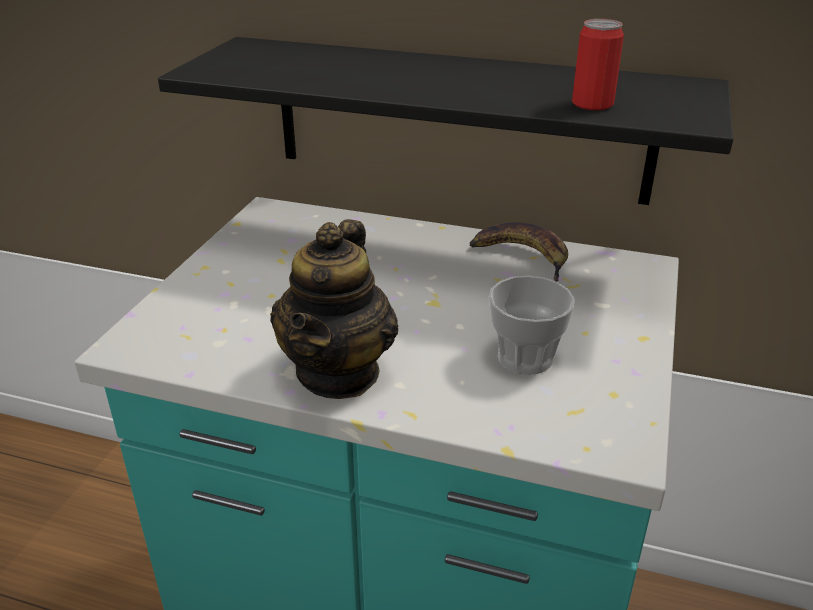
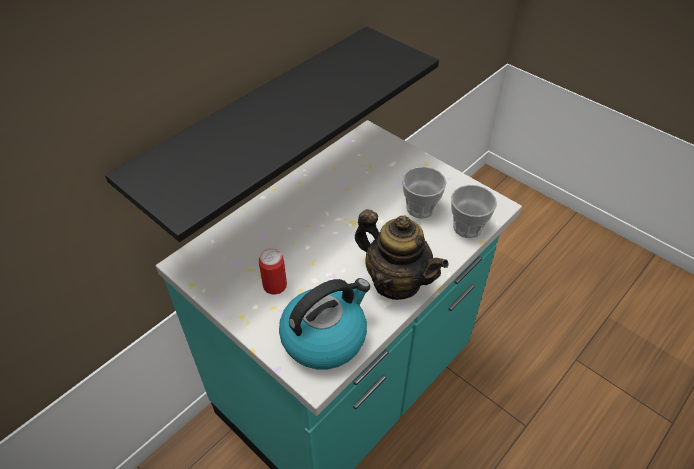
camera: 65 degrees left, 15 degrees up
banana [470,222,568,282] -> none
can [572,19,624,110] -> can moved to [259,248,287,295]
none -> kettle [279,278,370,370]
none -> cup [451,185,497,238]

